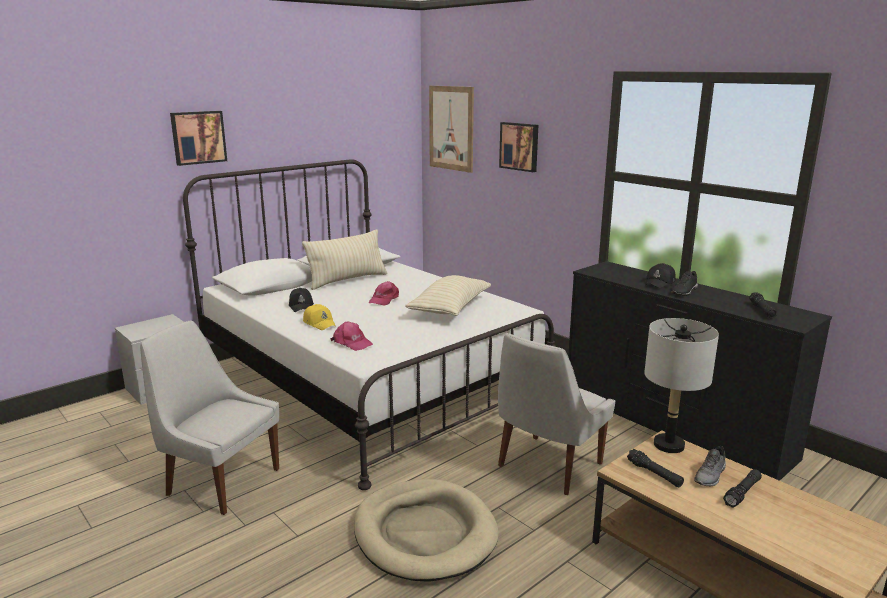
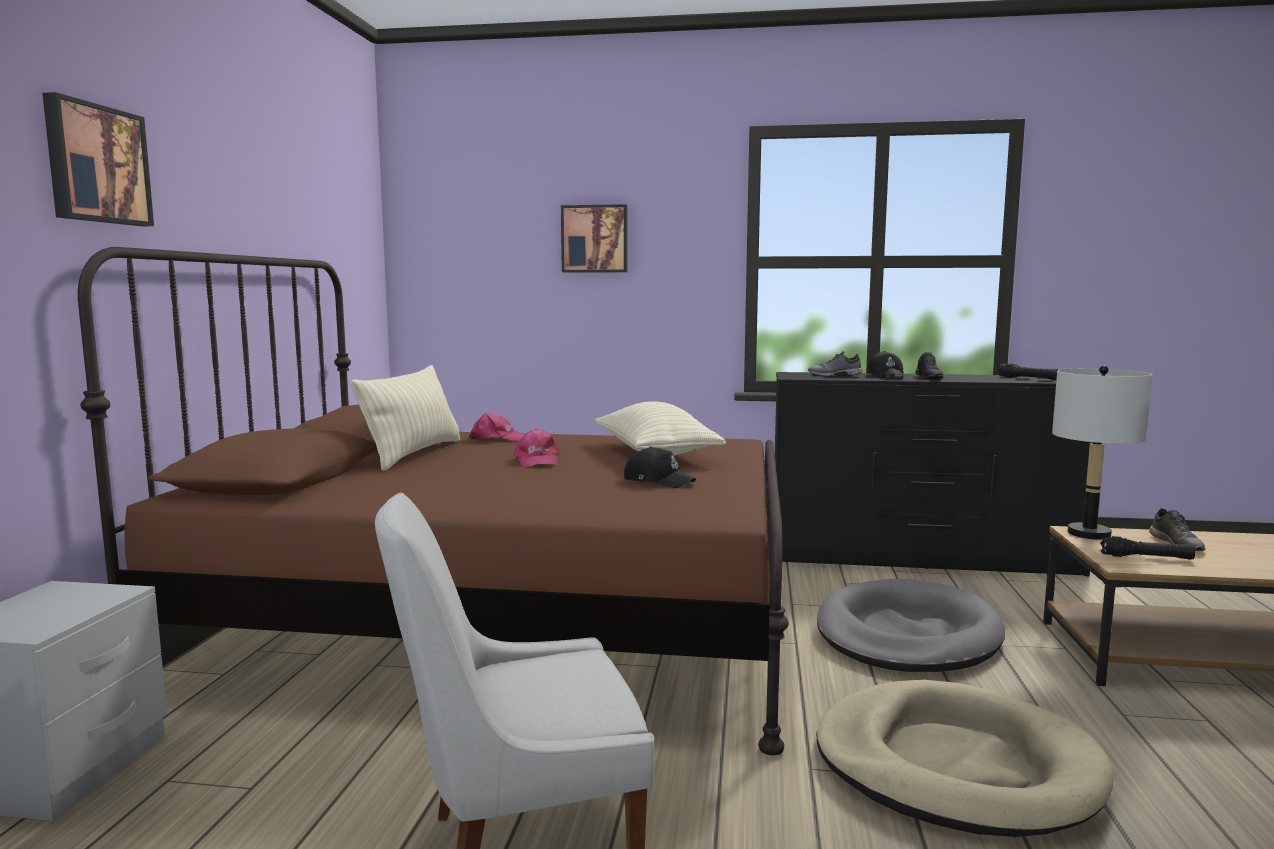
camera: 40 degrees left, 10 degrees down
white bed [183,159,556,490] -> brown bed [78,247,789,755]
black cap [289,288,314,312] -> black cap moved to [623,447,696,488]
yellow cap [303,304,336,330] -> none
pink cap [331,322,373,351] -> pink cap moved to [469,413,525,442]
picture [429,86,474,173] -> none
white chair [498,333,615,495] -> grey dog bed [817,579,1005,672]
black flashlight [723,469,762,508] -> none
none -> grey shoe [808,351,862,377]

